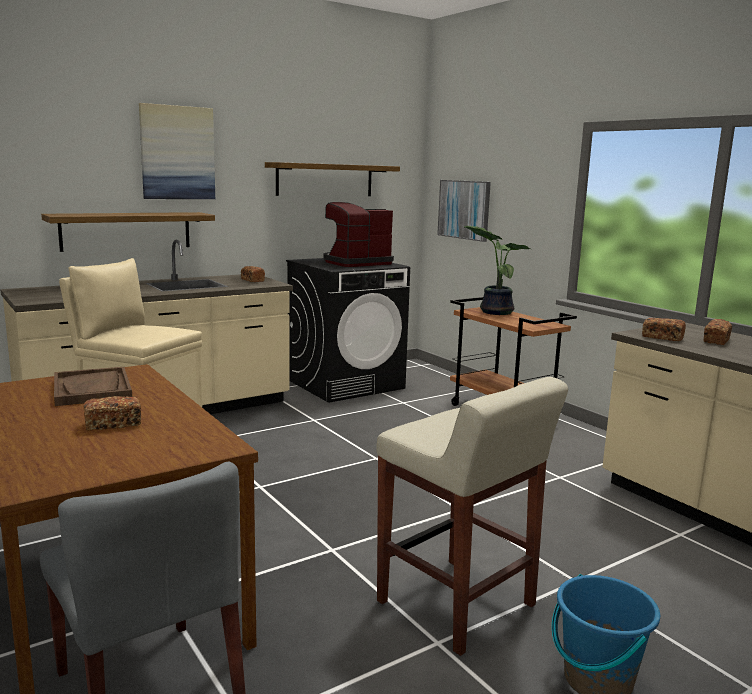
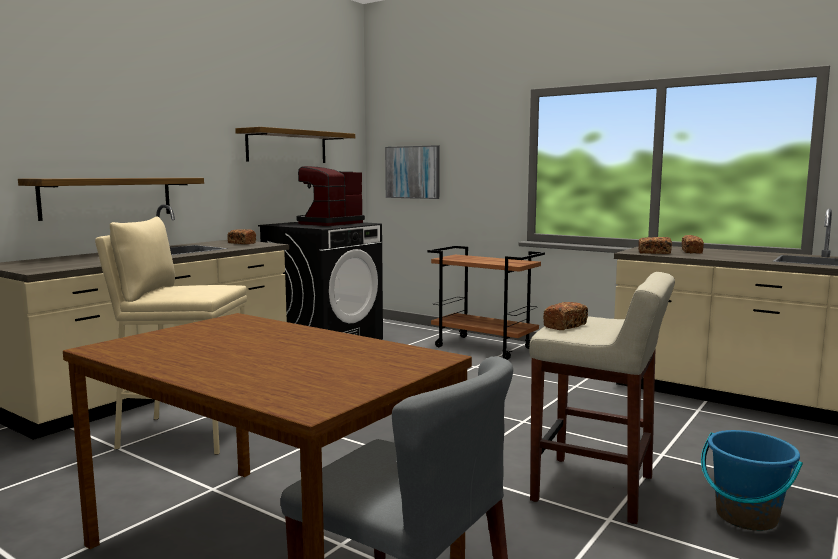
camera: 20 degrees left, 5 degrees down
brown tray [54,367,132,406] -> none
bread [84,396,141,431] -> bread moved to [543,302,588,330]
picture [139,103,215,199] -> none
potted plant [464,226,530,315] -> none

